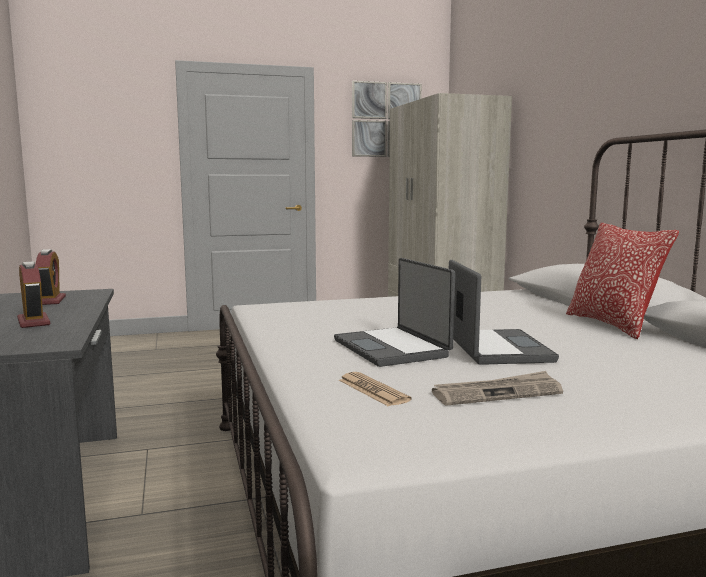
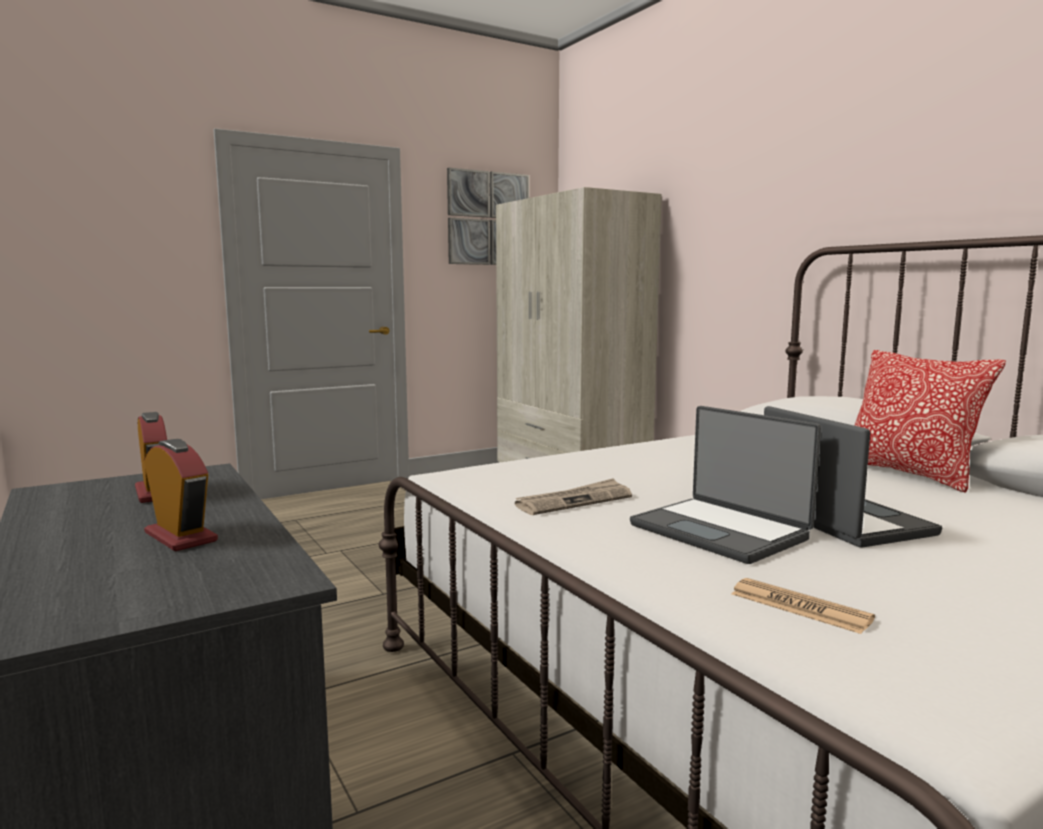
camera: 15 degrees left, 0 degrees up
newspaper [432,371,563,405] -> newspaper moved to [515,478,632,515]

